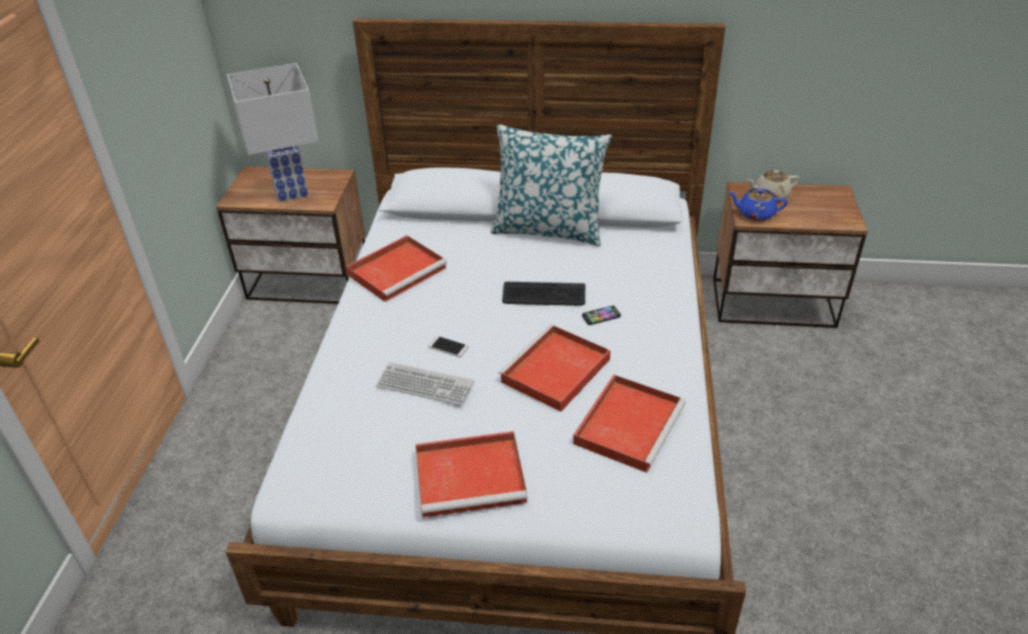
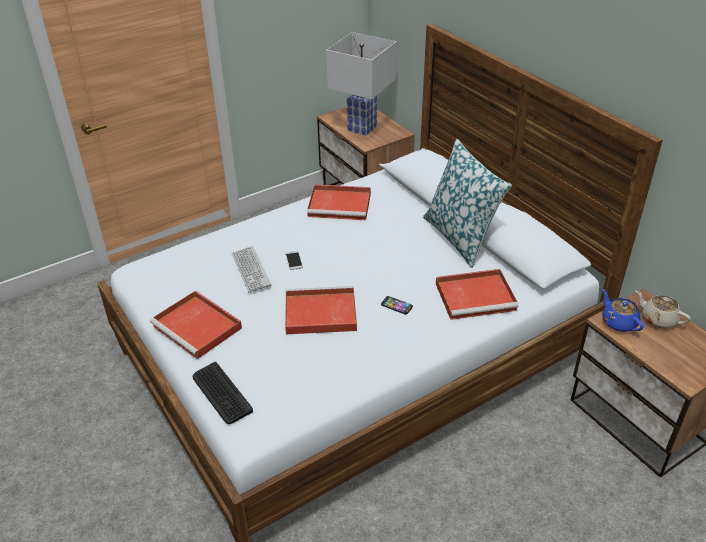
camera: 50 degrees right, 0 degrees up
keyboard [502,282,585,306] -> keyboard moved to [193,362,253,424]
red tray [573,375,686,473] -> red tray moved to [436,269,518,320]

